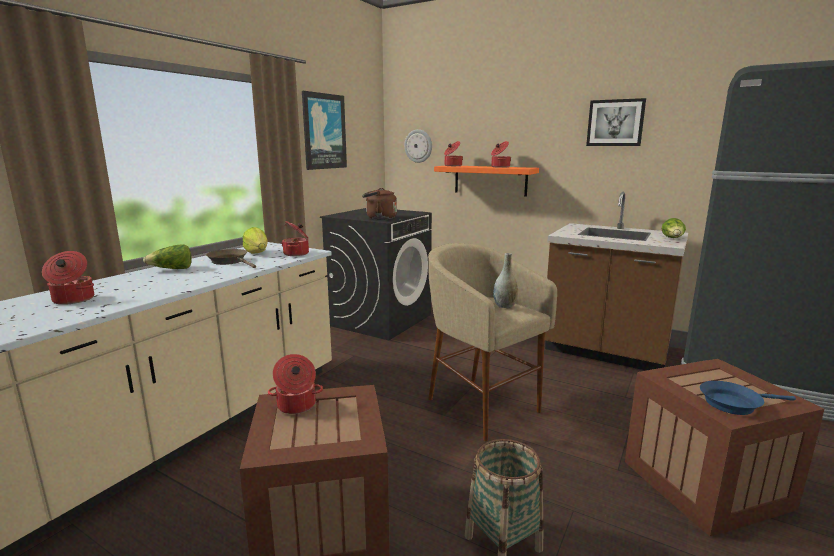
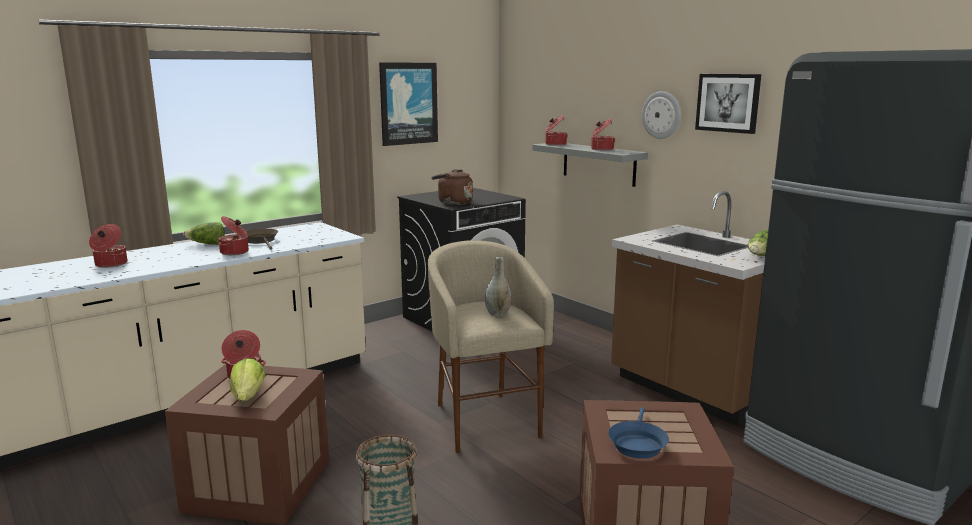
camera: 20 degrees right, 0 degrees up
lettuce [243,227,268,254] -> lettuce moved to [230,358,266,401]
cooking pot [281,221,309,256] -> cooking pot moved to [218,216,249,255]
wall clock [404,129,432,163] -> wall clock moved to [642,91,681,139]
orange shelf [434,166,539,196] -> grey shelf [532,143,648,187]
blue frying pan [700,381,796,415] -> blue frying pan turned 90 degrees counterclockwise [608,407,669,459]

